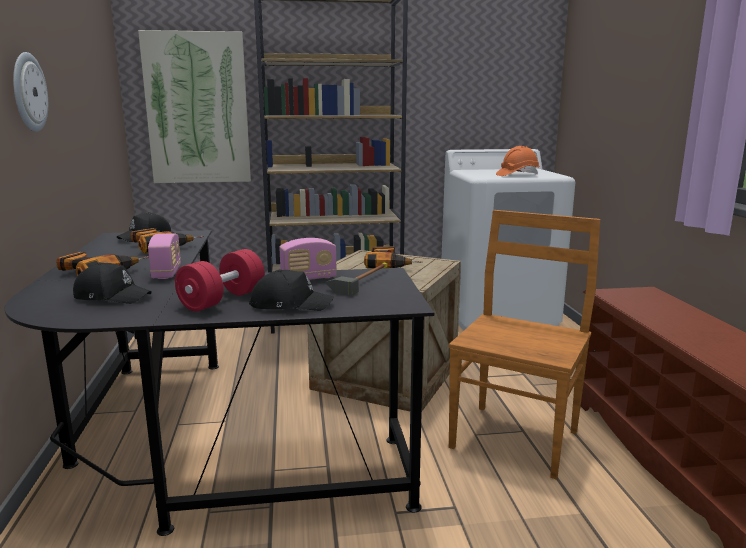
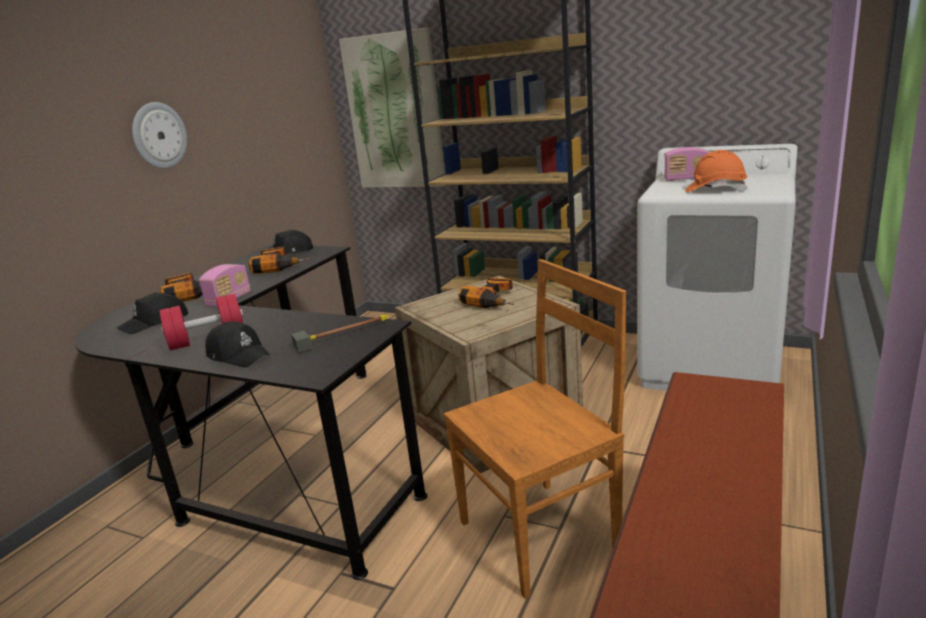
camera: 35 degrees right, 5 degrees up
black cap [73,262,152,304] -> black cap turned 90 degrees clockwise [116,292,188,334]
radio [279,238,337,280] -> radio moved to [664,147,709,181]

